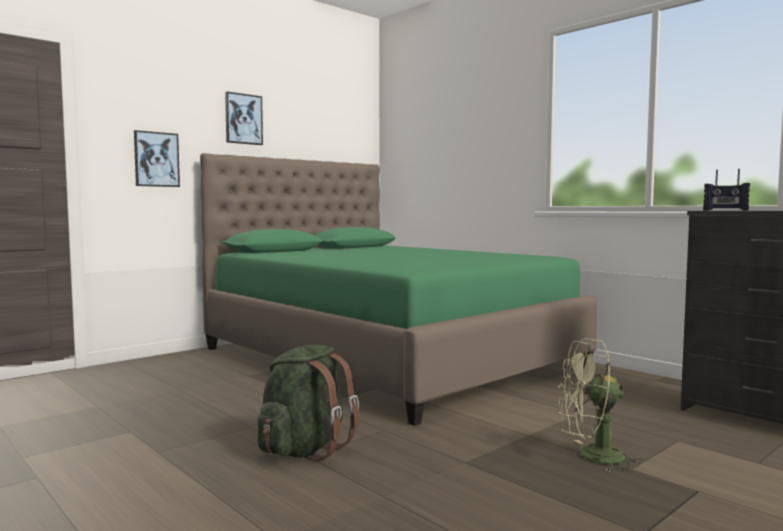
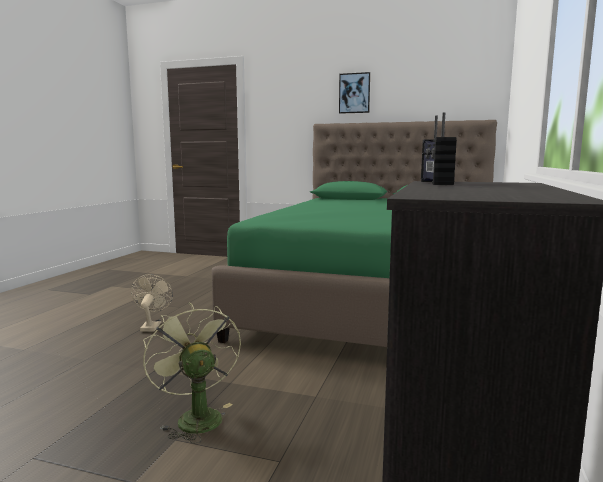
camera: 60 degrees right, 5 degrees up
picture [134,130,180,187] -> none
green backpack [258,345,360,461] -> beige fan [131,274,173,332]

